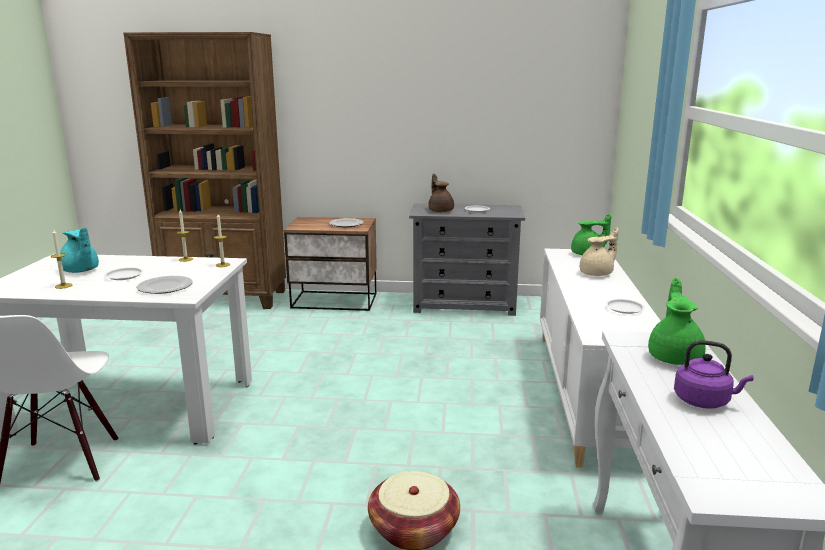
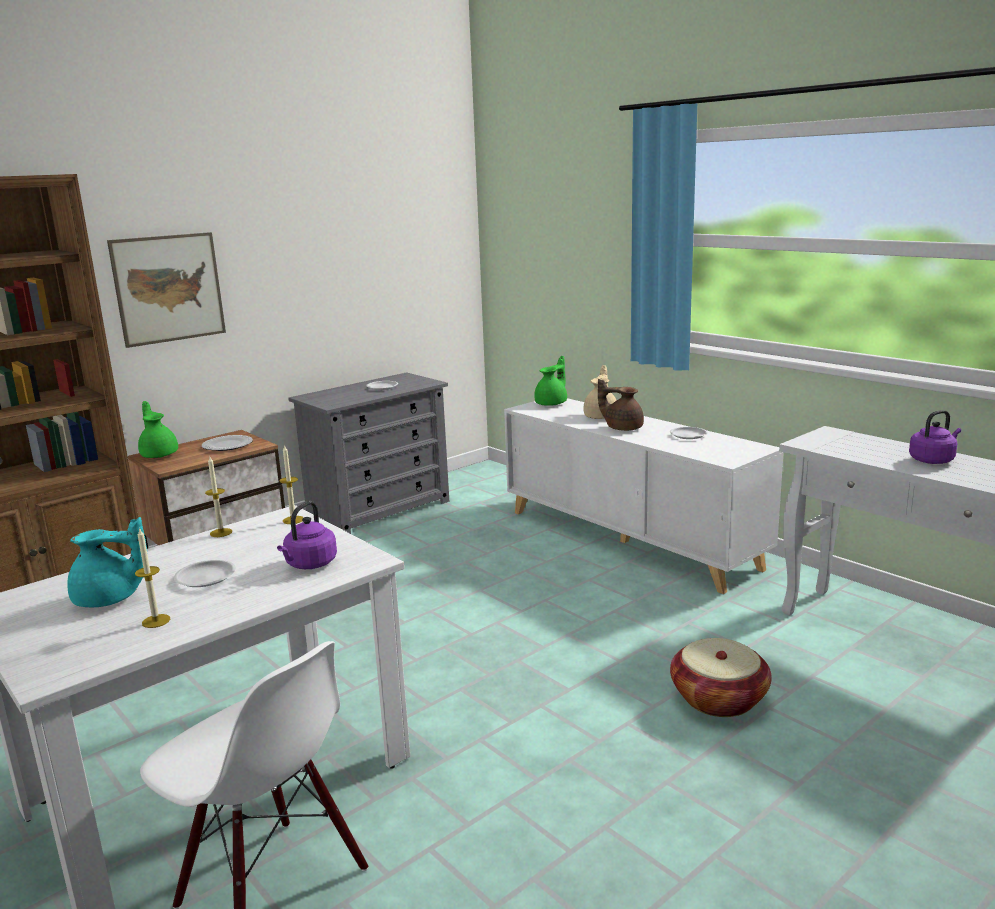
camera: 45 degrees left, 0 degrees up
plate [136,276,193,294] -> purple kettle [277,501,337,569]
brown teapot [428,174,454,212] -> brown teapot moved to [598,379,644,431]
green teapot [648,278,706,365] -> green teapot moved to [138,401,178,458]
none -> picture [107,232,226,348]

